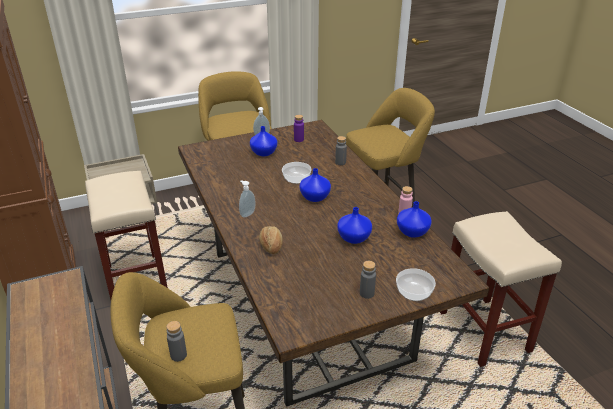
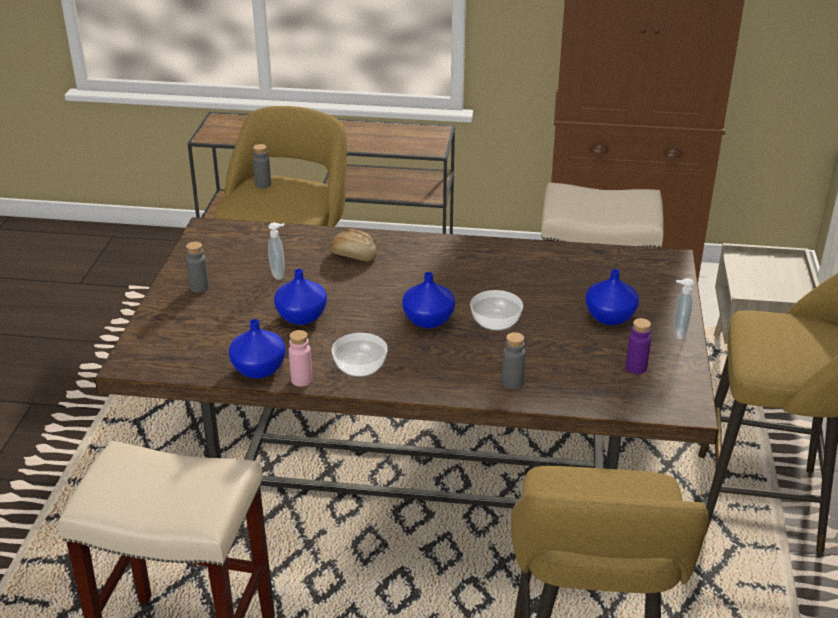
camera: 120 degrees right, 0 degrees up
soap dispenser [239,180,255,218] -> soap dispenser moved to [268,222,285,280]
bowl [396,268,436,301] -> bowl moved to [331,333,388,377]

